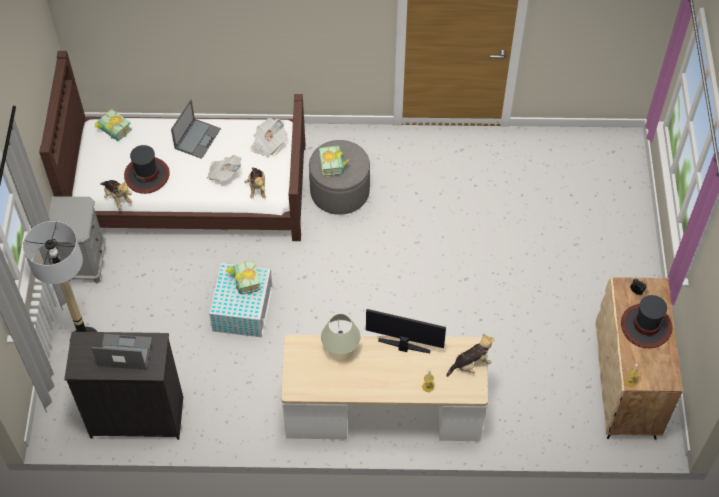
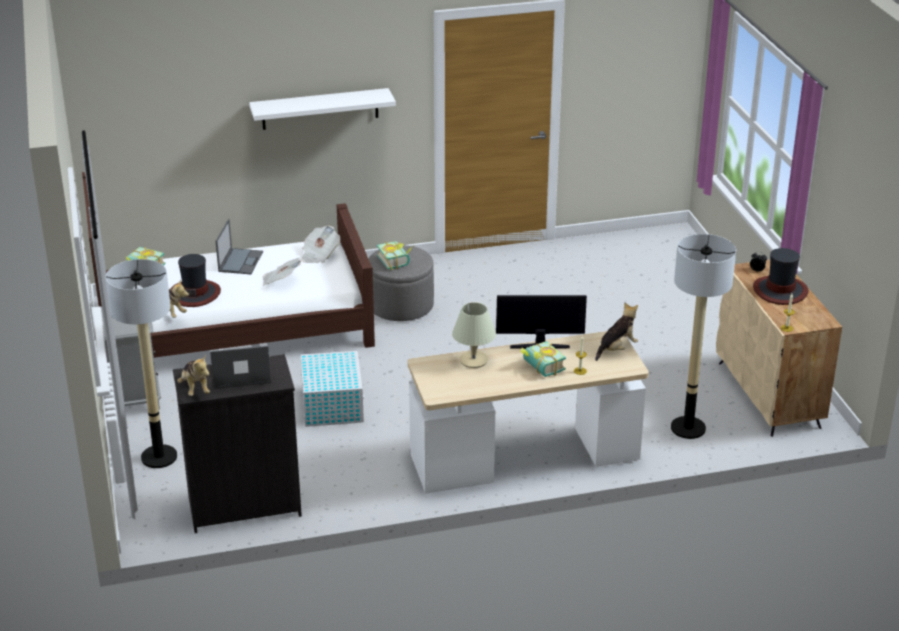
camera: 15 degrees left, 25 degrees down
book [226,260,261,294] -> book moved to [520,341,566,377]
plush toy [245,168,266,198] -> plush toy moved to [177,355,210,396]
none -> white shelf [249,88,396,130]
none -> floor lamp [671,234,736,439]

